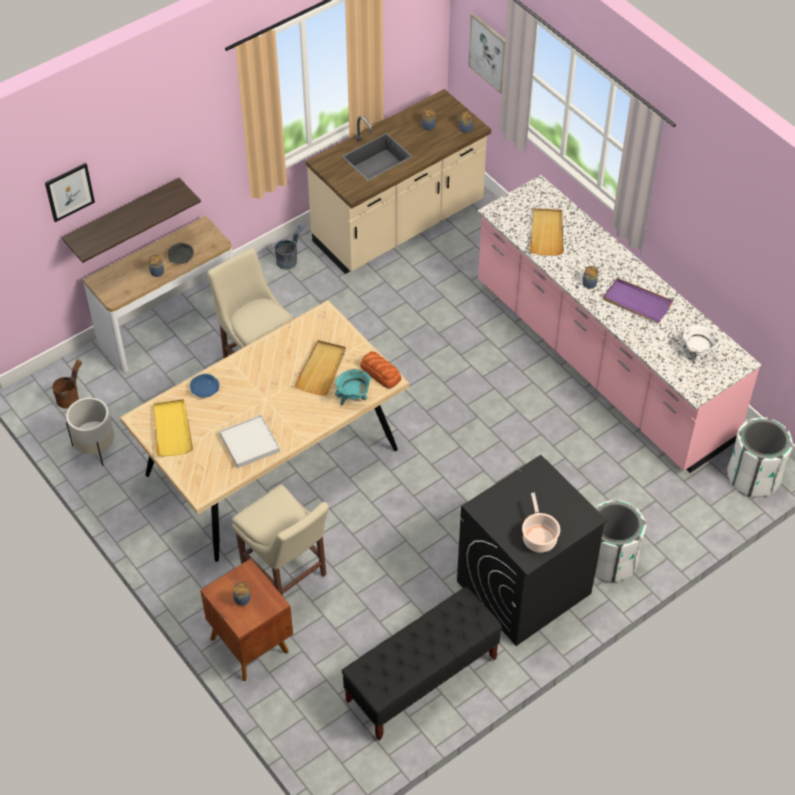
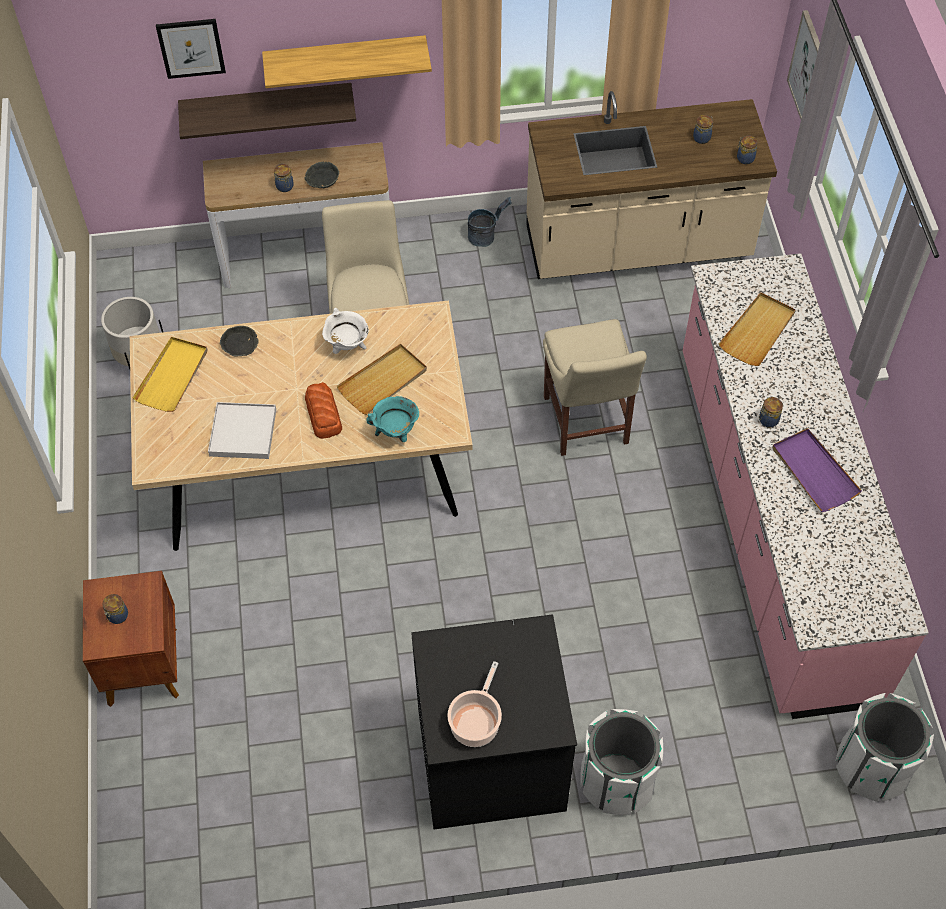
camera: 30 degrees right, 5 degrees up
brown bucket [52,358,82,408] -> none
blue bowl [190,374,219,398] -> grey bowl [220,326,259,356]
beige chair [232,485,329,596] -> beige chair moved to [543,319,647,456]
black bench [342,587,502,740] -> none
bread [360,351,401,388] -> bread moved to [305,382,342,439]
white cooking pot [681,325,719,361] -> white cooking pot moved to [322,308,369,354]
none -> shelf [262,35,432,88]

